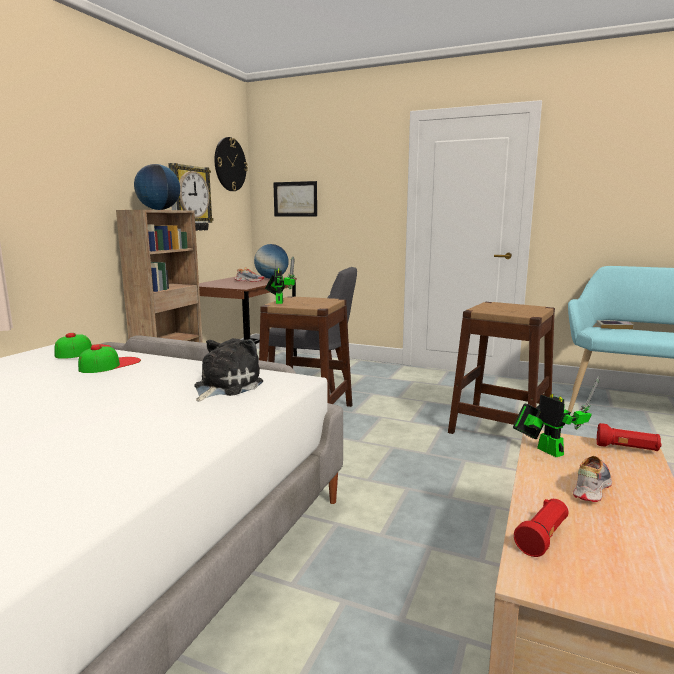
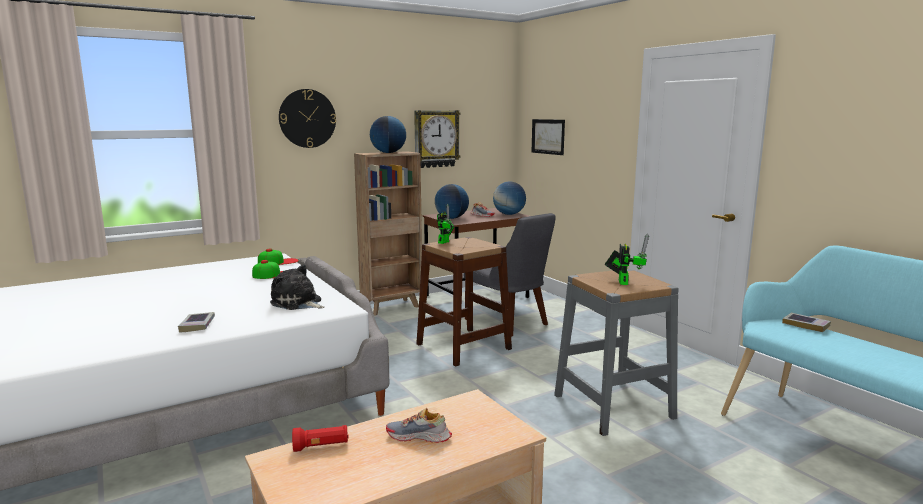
camera: 35 degrees right, 0 degrees up
plush toy [194,338,263,402] -> plush toy turned 120 degrees counterclockwise [270,264,325,310]
wall clock [215,137,248,191] -> wall clock moved to [279,89,336,148]
brown stool [448,302,555,434] -> grey stool [554,269,679,436]
toy robot [513,377,600,457] -> toy robot moved to [605,233,649,285]
shoe [573,456,612,502] -> shoe turned 150 degrees counterclockwise [386,408,452,443]
red flashlight [597,423,661,451] -> none
none -> book [178,312,215,333]
none -> globe [435,184,469,219]

